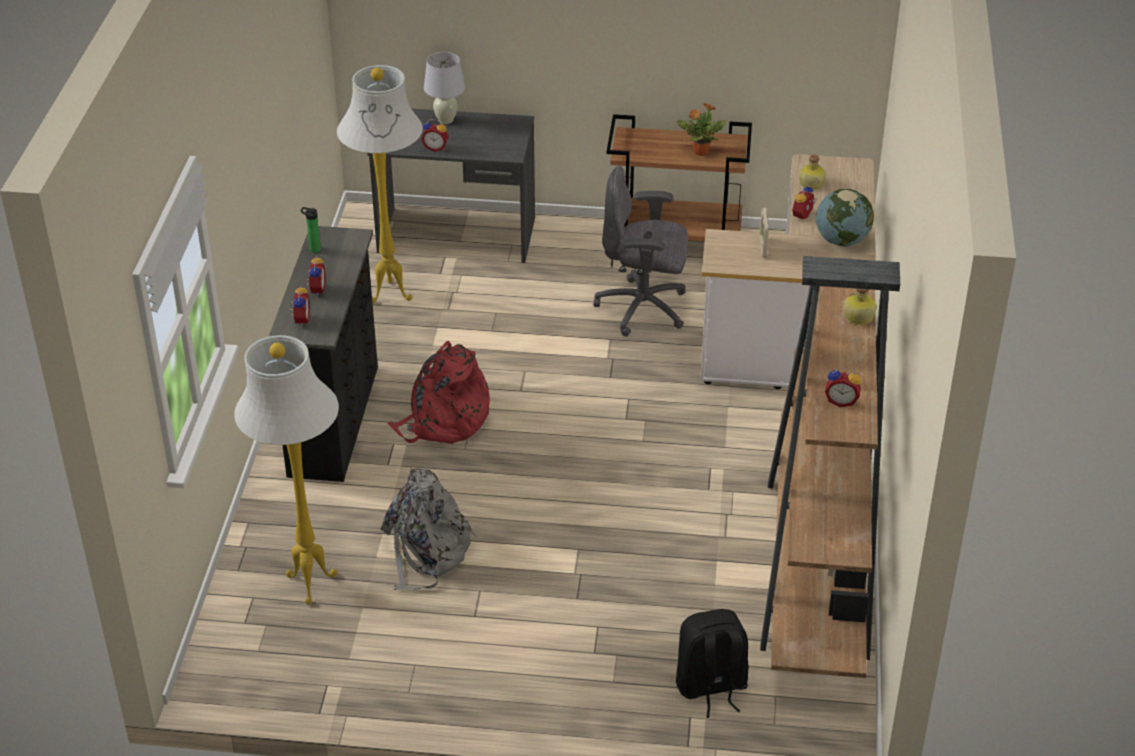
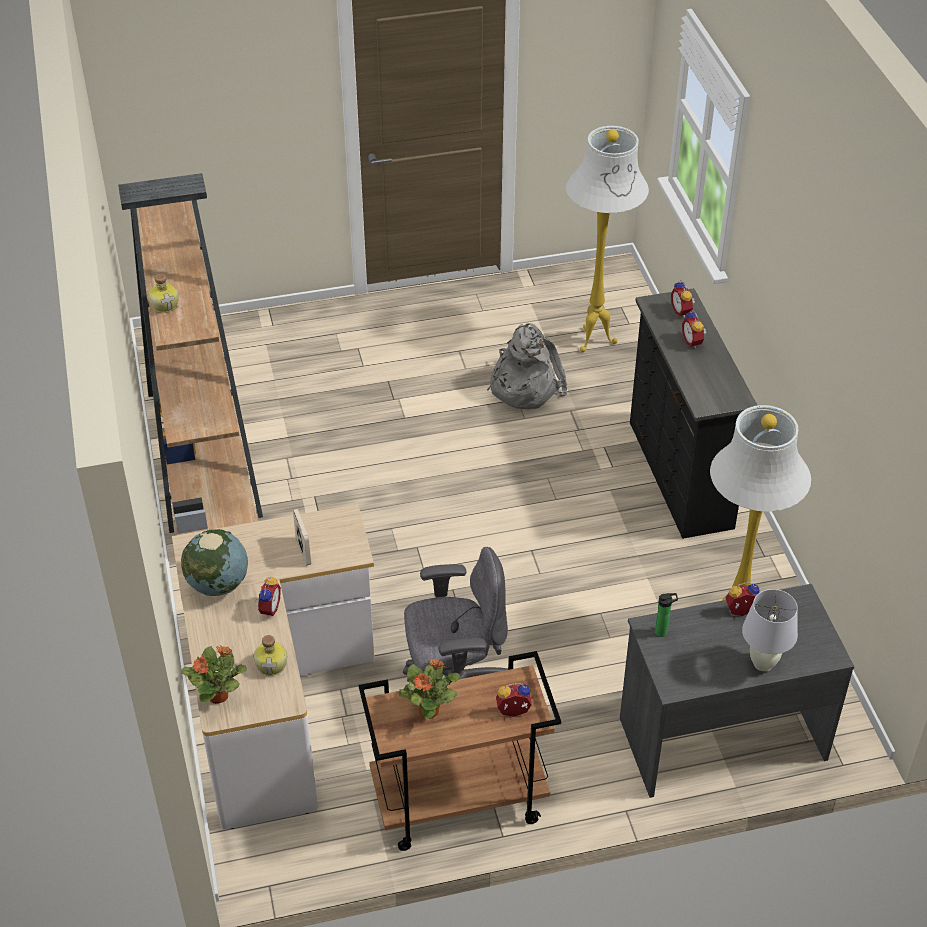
camera: 160 degrees right, 5 degrees up
bottle [301,207,321,253] -> bottle moved to [655,593,678,637]
red backpack [388,341,490,444] -> none
black backpack [676,609,749,718] -> none
alarm clock [825,367,861,407] -> alarm clock moved to [496,683,532,717]
none -> potted plant [181,645,247,704]

